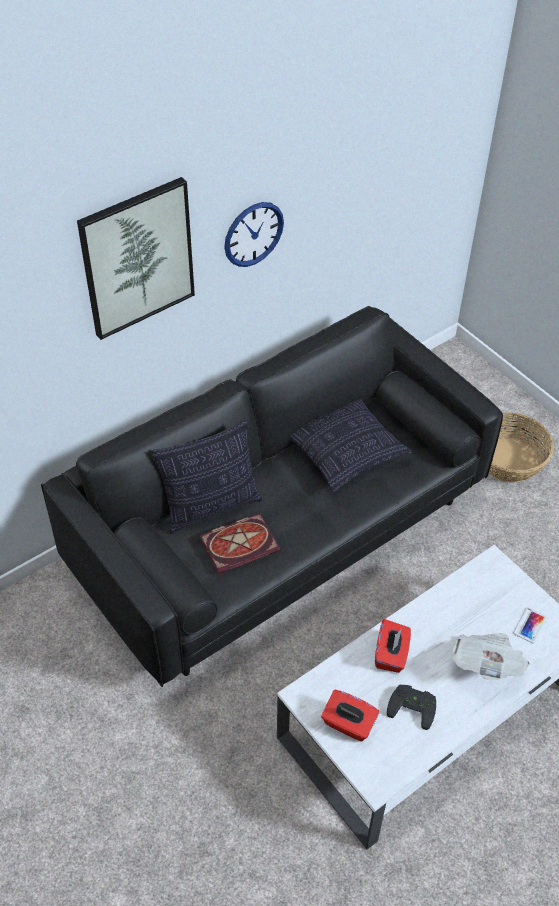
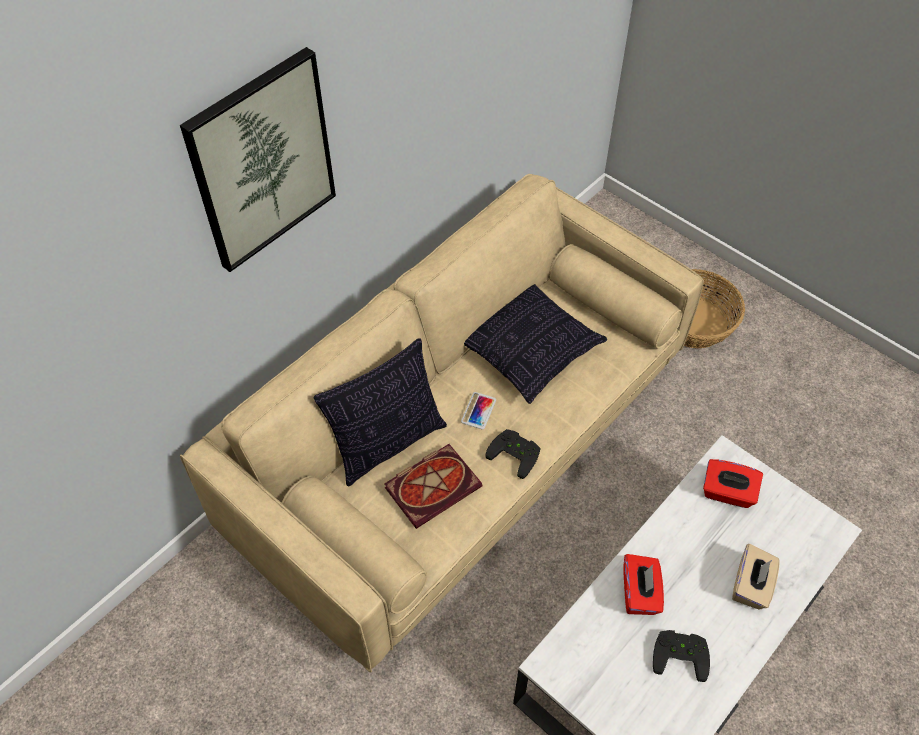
camera: 10 degrees left, 5 degrees up
black sofa [41,306,503,687] -> beige sofa [180,174,704,673]
wall clock [224,202,284,267] -> none
red tissue box [321,690,379,742] -> red tissue box moved to [703,459,763,508]
newspaper [451,633,530,680] -> beige tissue box [732,544,779,610]
phone [513,607,547,644] -> phone moved to [461,392,496,430]
none -> black game controller [485,429,541,479]

